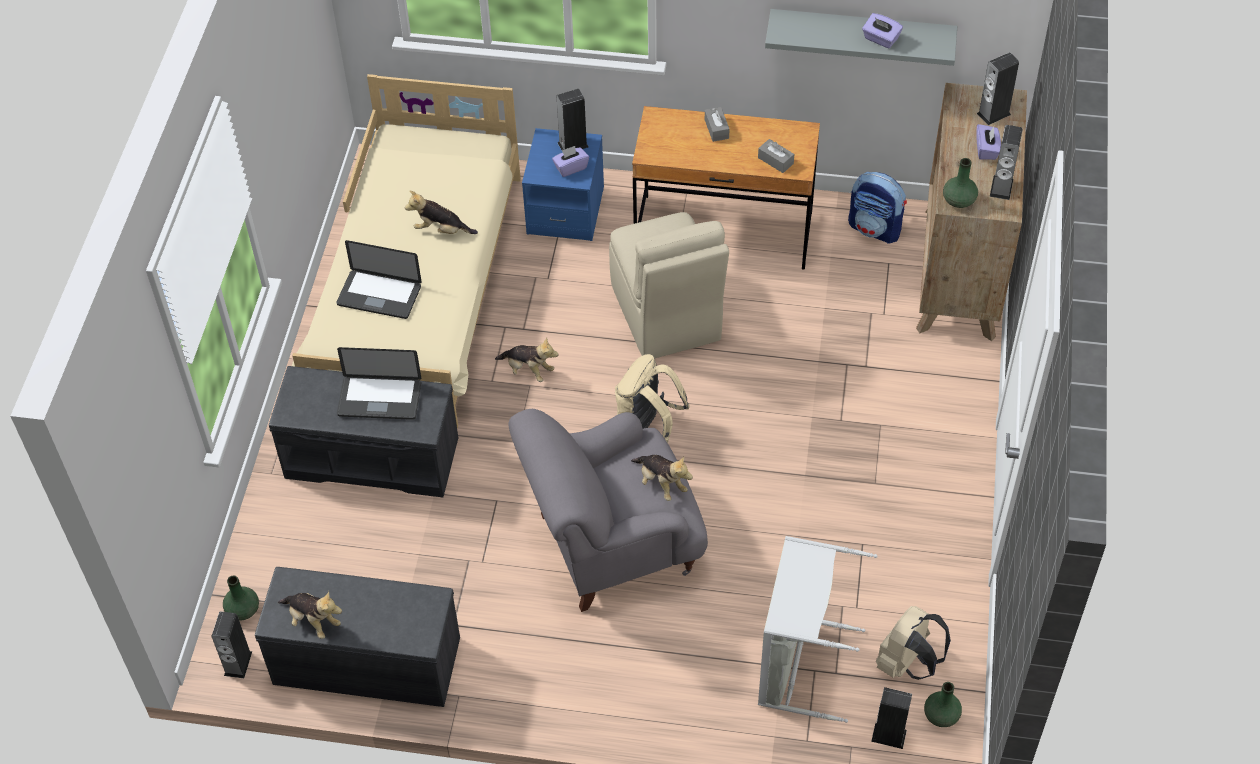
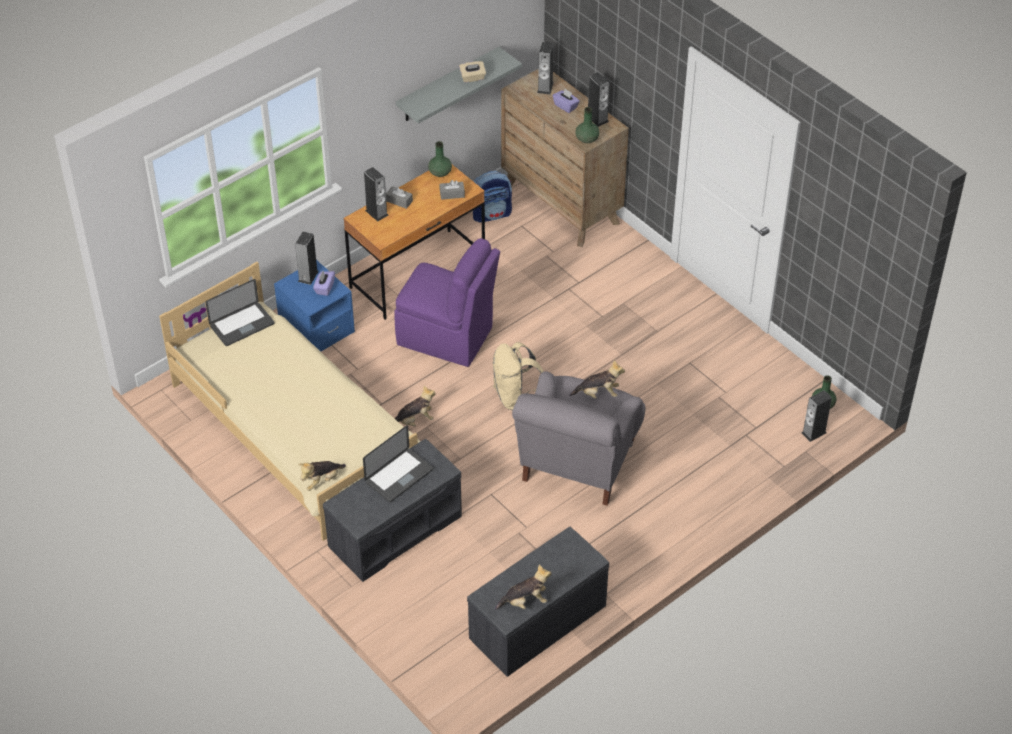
camera: 50 degrees left, 5 degrees down
speaker [211,611,252,678] -> speaker moved to [364,167,388,221]
green vase [223,575,259,621] -> green vase moved to [428,141,452,177]
laptop [336,240,422,319] -> laptop moved to [206,279,275,346]
plush toy [405,191,478,234] -> plush toy moved to [298,461,346,491]
beige chair [609,212,729,358] -> purple chair [394,238,500,367]
grey laundry basket [758,536,878,723] -> none
purple tissue box [862,13,903,48] -> beige tissue box [459,61,486,83]
beige backpack [876,606,951,680] -> none

